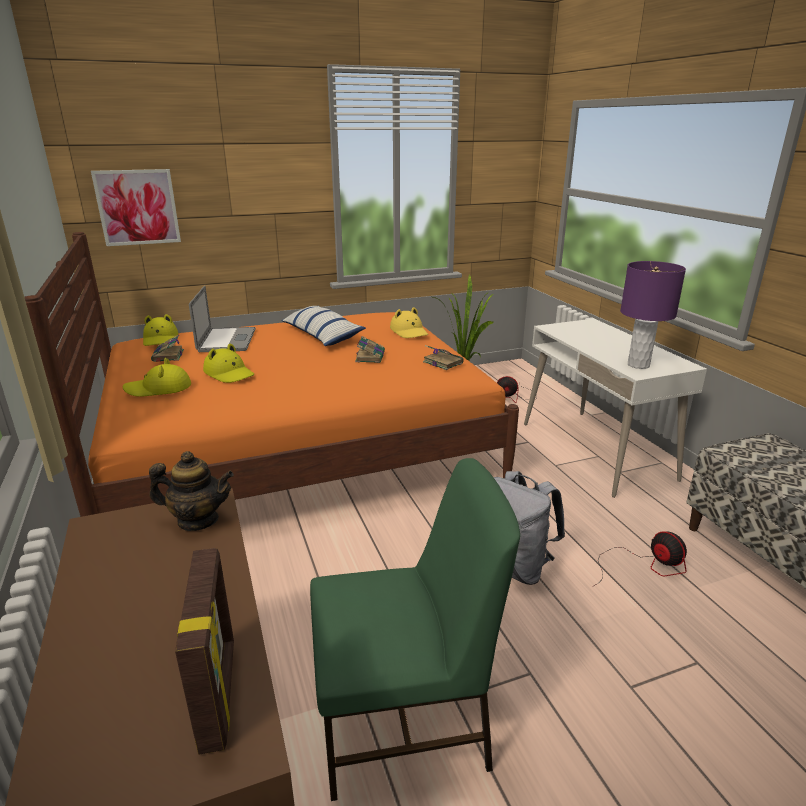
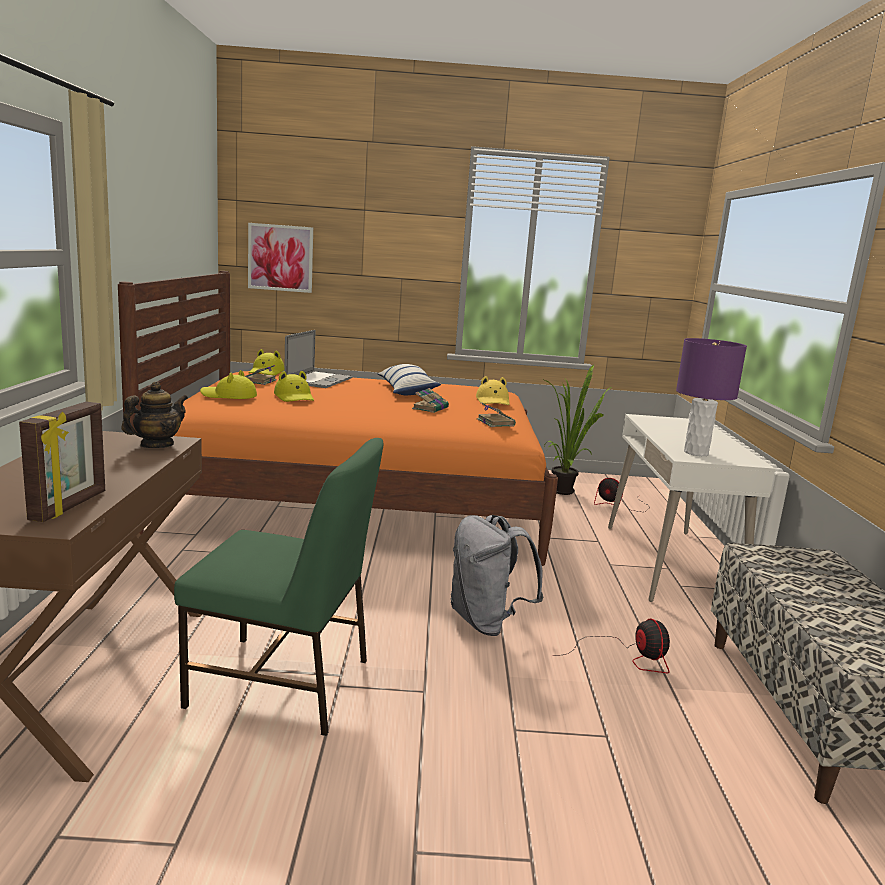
camera: 20 degrees right, 10 degrees down
teapot [149,451,234,531] -> teapot turned 75 degrees counterclockwise [121,382,188,448]

